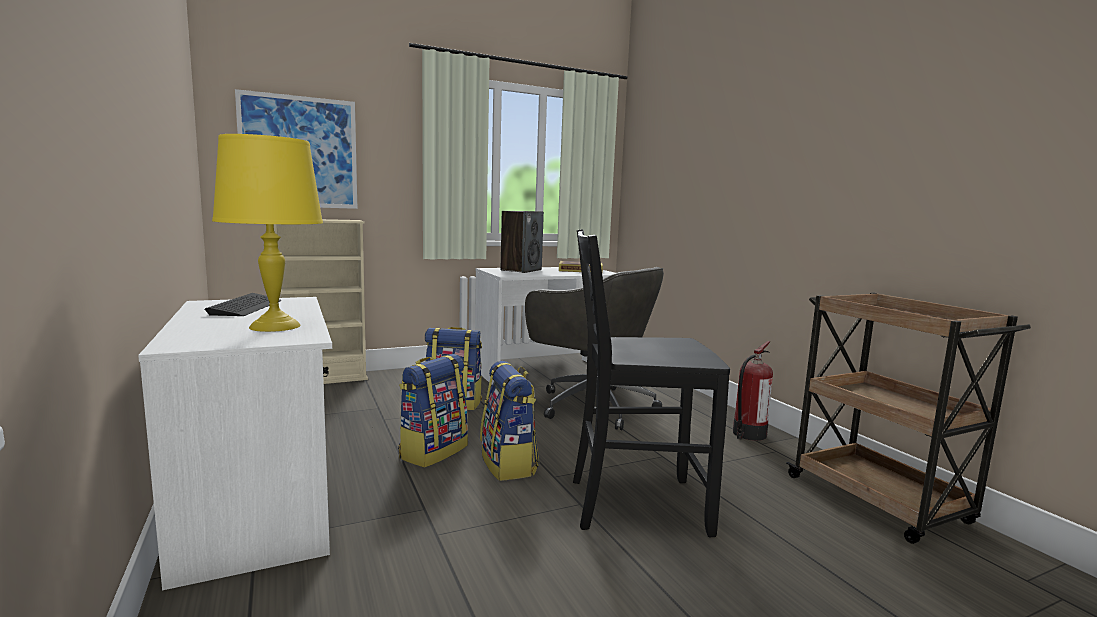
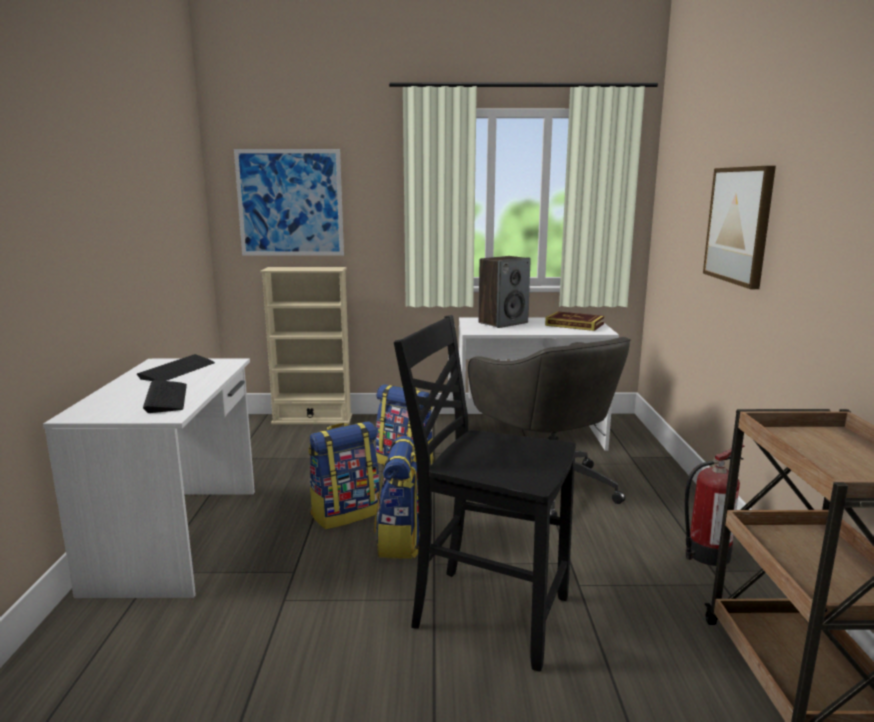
camera: 25 degrees right, 5 degrees up
yellow table lamp [212,134,323,332] -> keyboard [143,380,187,413]
none -> picture [703,166,776,289]

